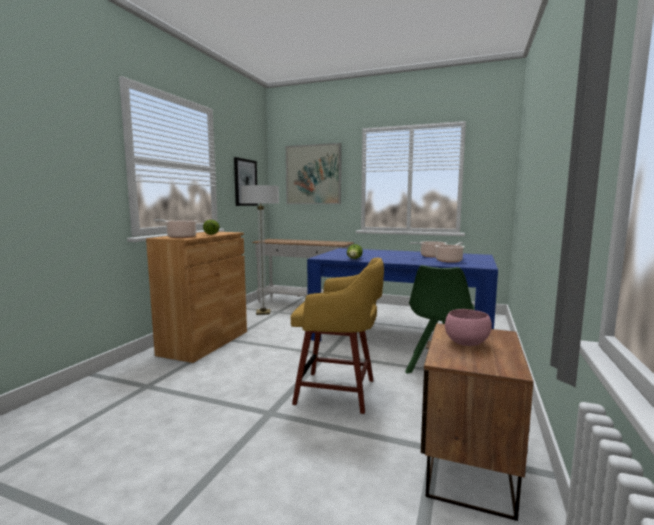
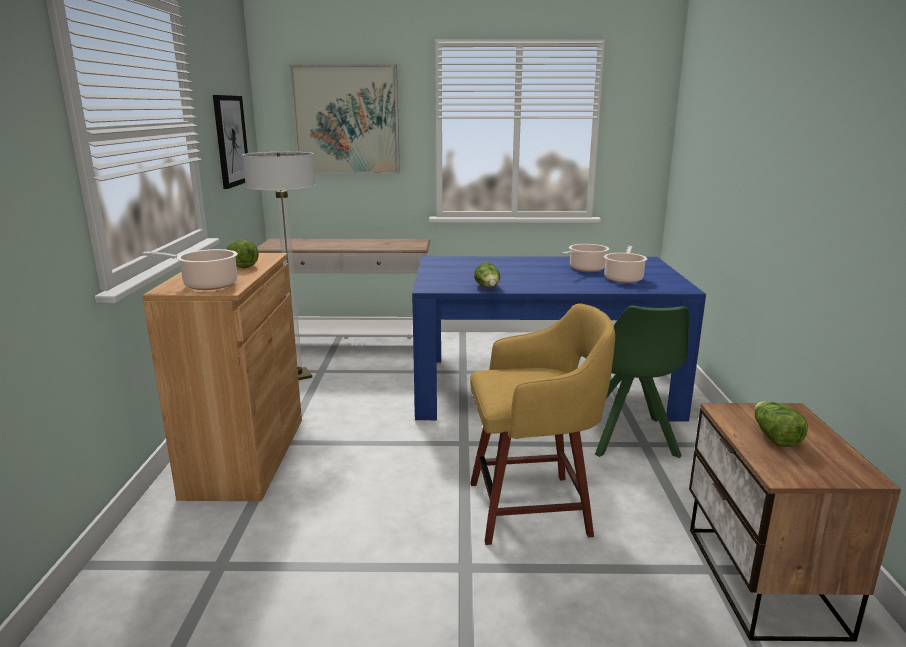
camera: 20 degrees left, 10 degrees up
pink bowl [445,309,492,346] -> lettuce [754,401,808,447]

